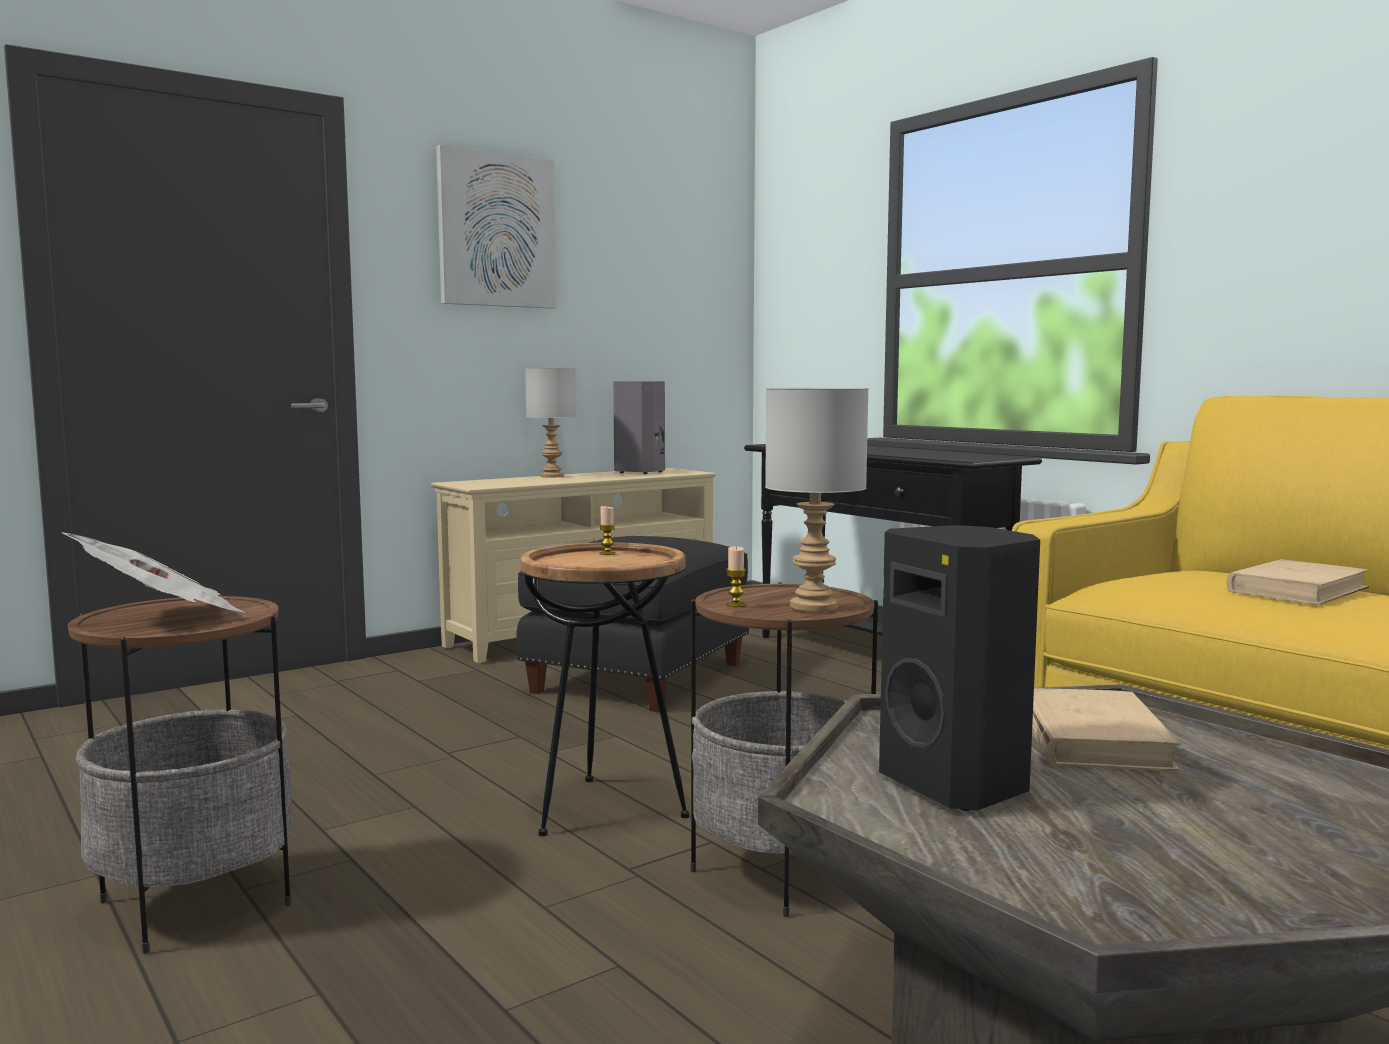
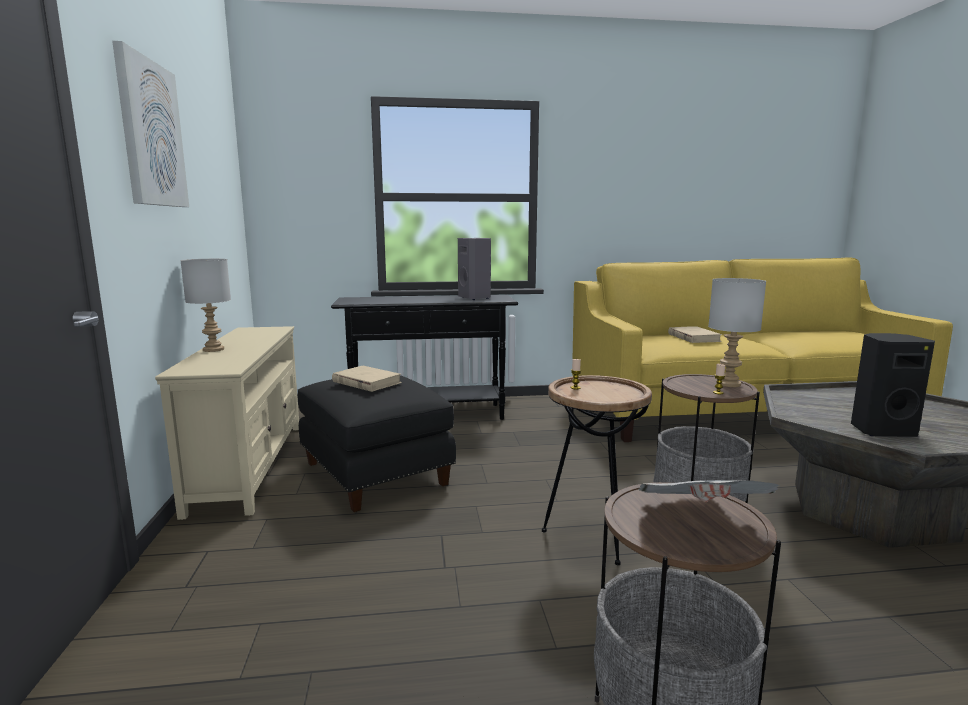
camera: 60 degrees left, 5 degrees up
grey speaker [613,381,665,474] -> grey speaker moved to [458,238,491,300]
beige book [1032,688,1181,772] -> beige book moved to [332,366,402,392]

